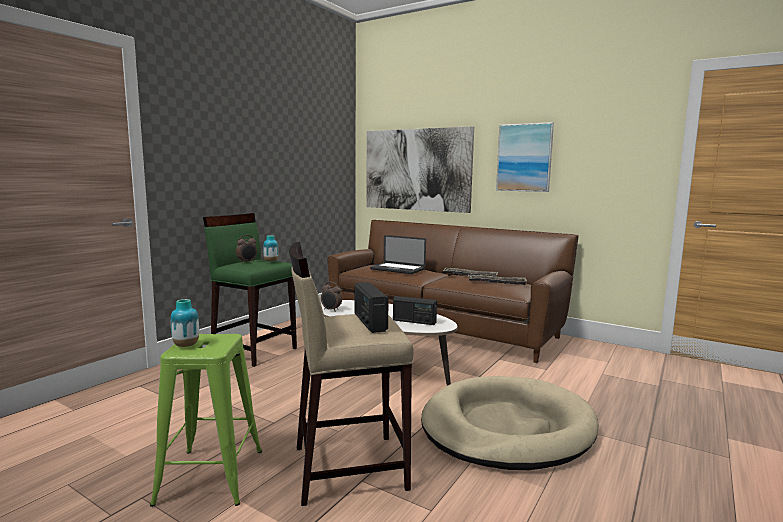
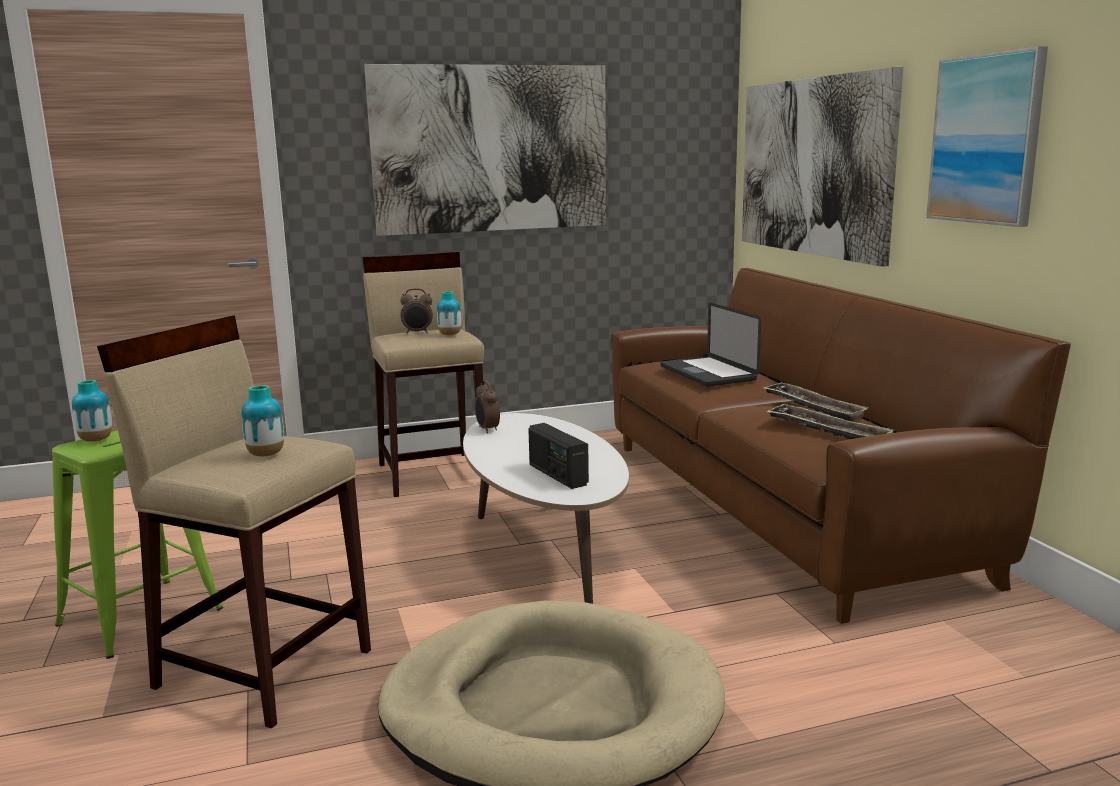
camera: 40 degrees right, 5 degrees up
green stool [203,213,297,367] -> beige stool [362,252,484,497]
radio [355,282,389,333] -> vase [242,385,284,456]
none -> picture [364,64,606,236]

